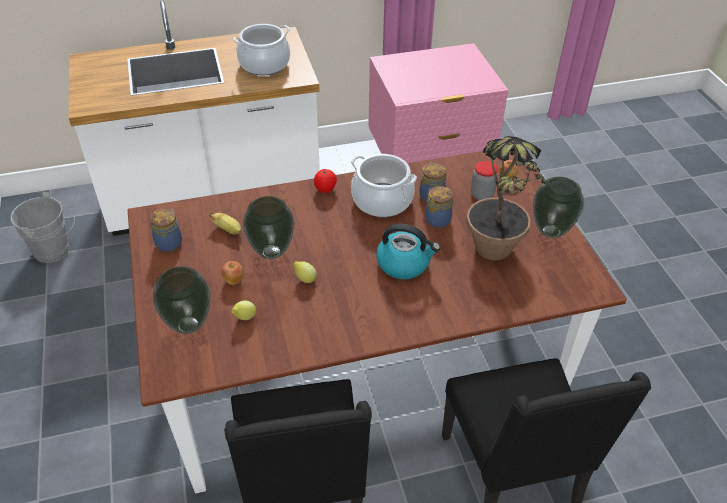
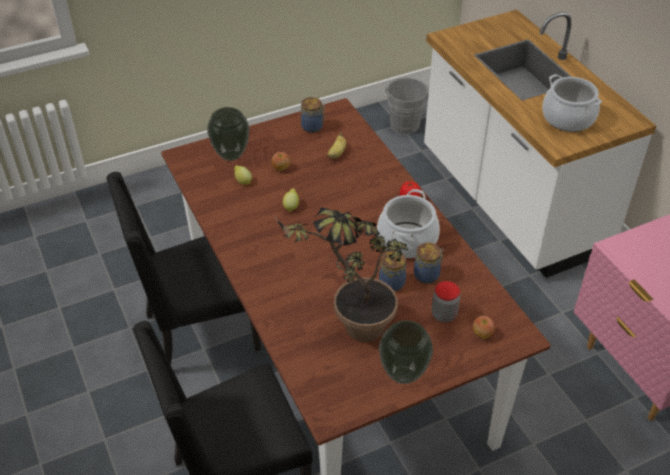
camera: 80 degrees right, 0 degrees up
vase [243,196,295,260] -> none
kettle [376,224,440,279] -> none

